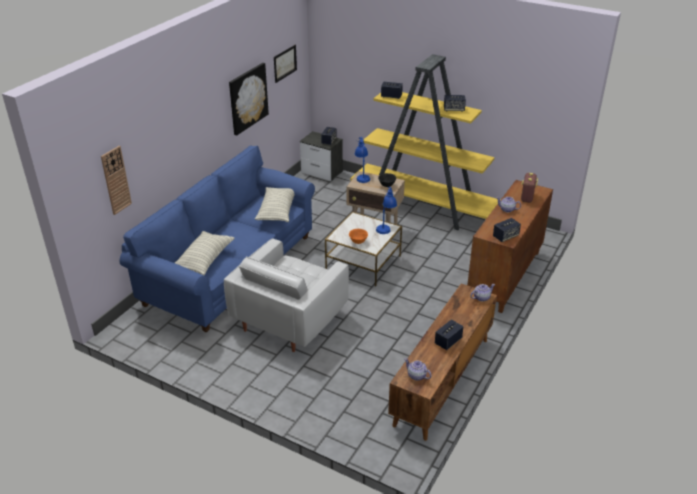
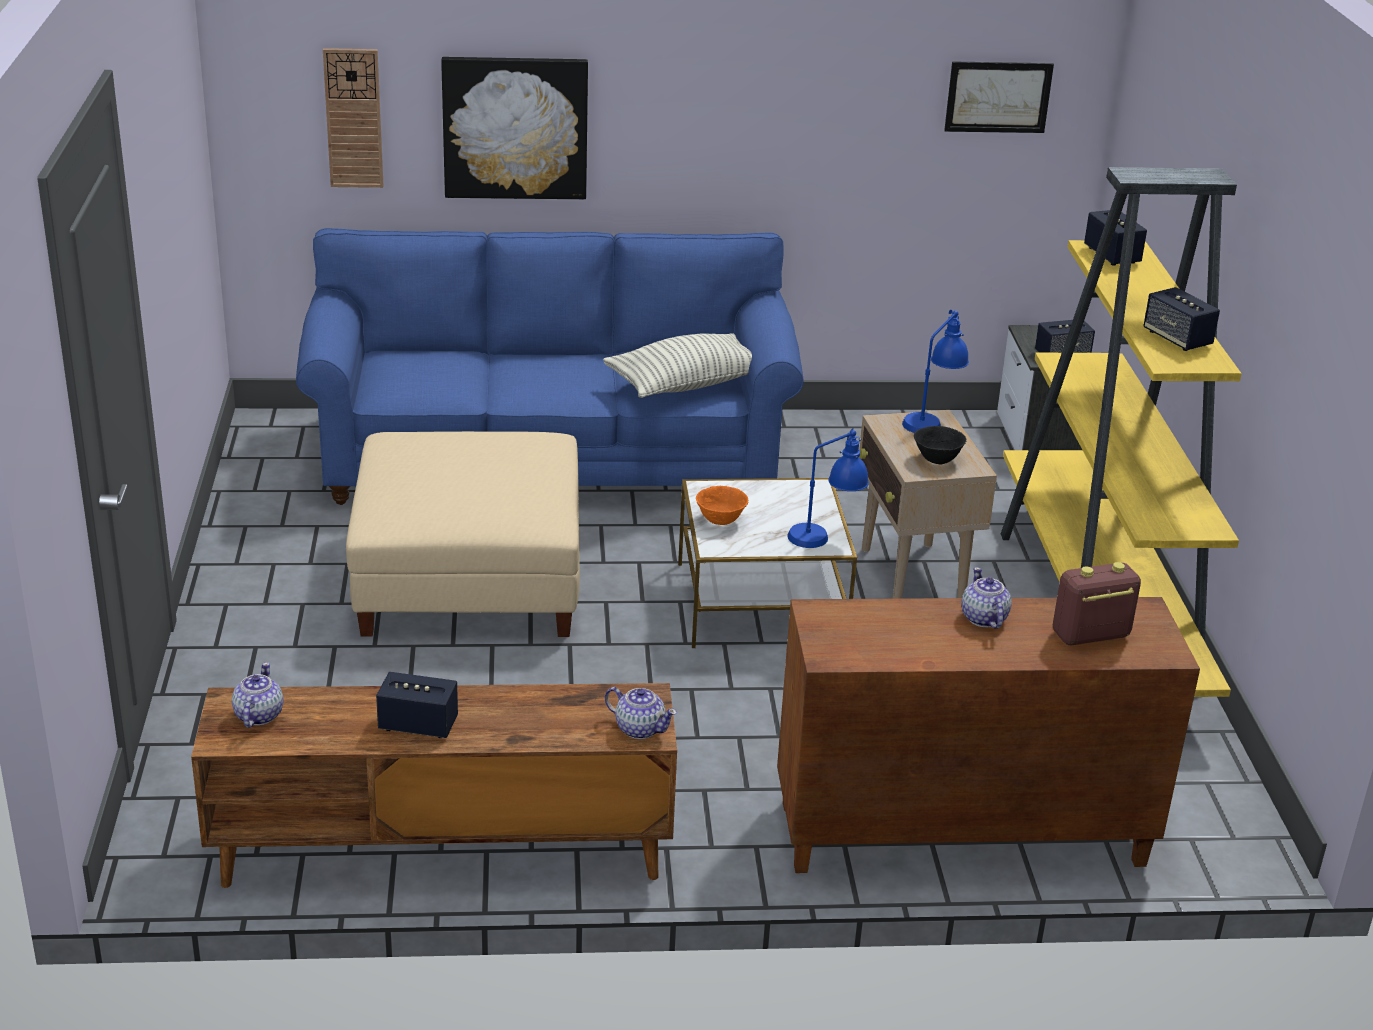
camera: 55 degrees right, 5 degrees down
pillow [175,231,235,275] -> none
white armchair [224,238,349,352] -> beige ottoman [346,431,580,637]
picture [229,63,269,135] -> picture moved to [441,57,588,200]
speaker [493,218,521,242] -> none

